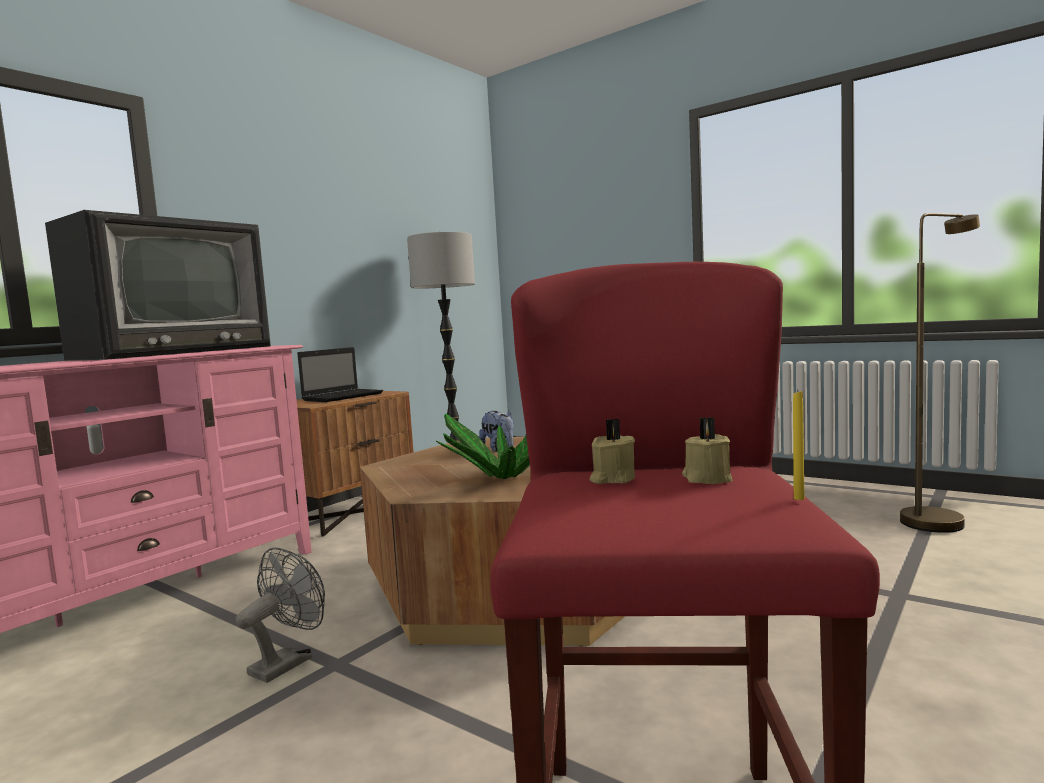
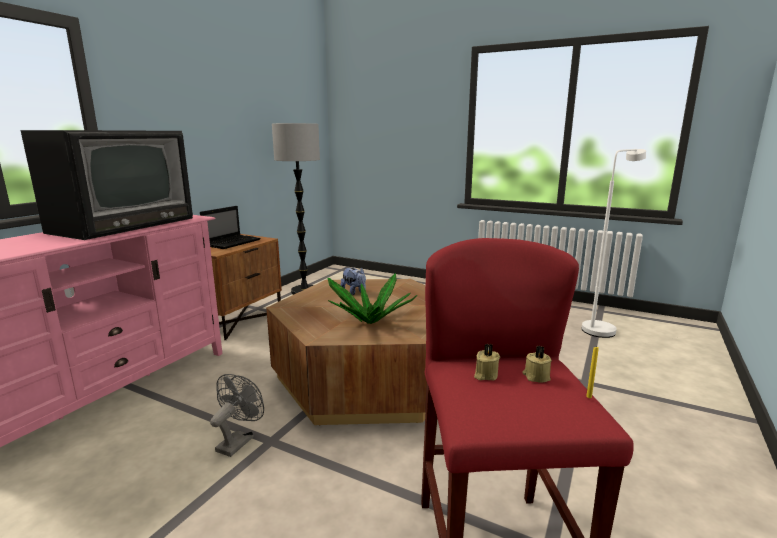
camera: 10 degrees left, 10 degrees up
brown floor lamp [900,213,980,533] -> white floor lamp [582,149,646,338]

